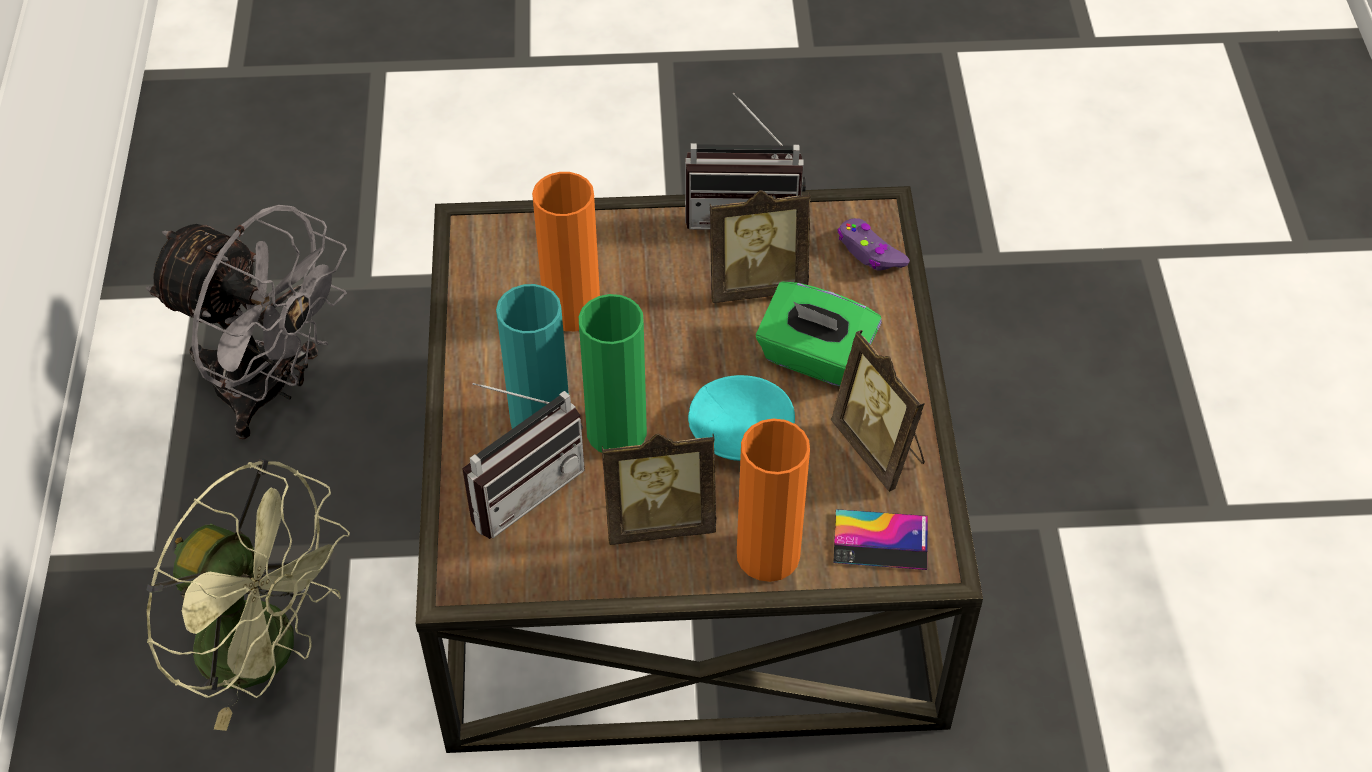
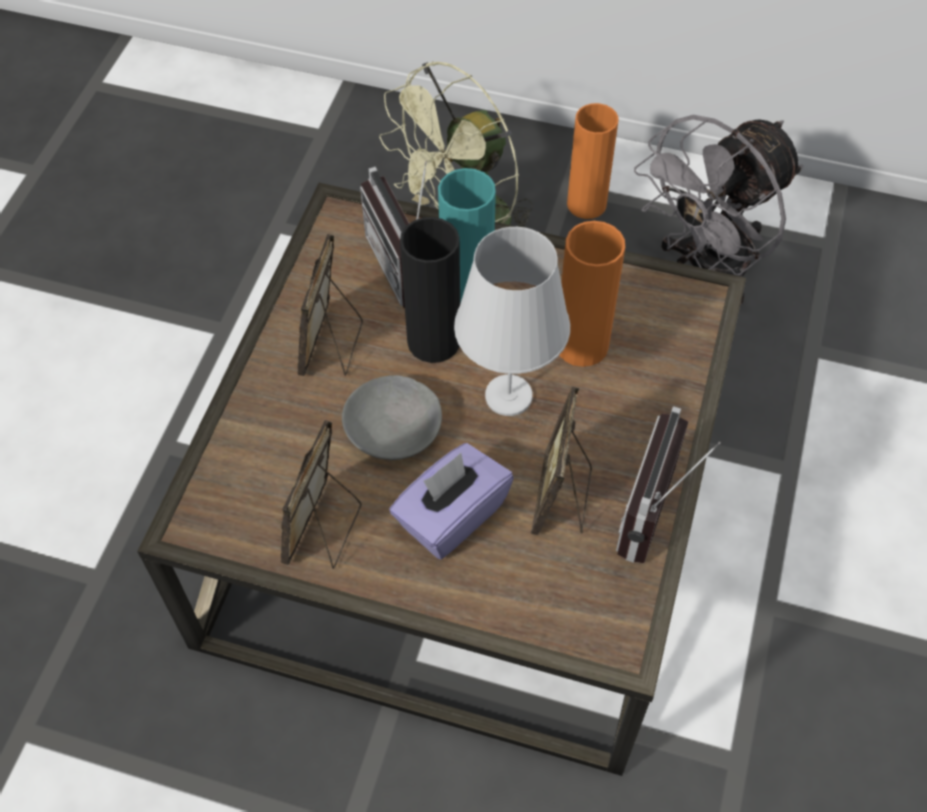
camera: 110 degrees right, 5 degrees up
green vase [579,294,647,453] -> black vase [400,217,460,363]
turquoise bowl [688,375,795,461] -> grey bowl [342,375,442,460]
orange vase [737,418,810,582] -> orange vase moved to [567,103,619,219]
green tissue box [756,281,882,387] -> purple tissue box [389,443,514,560]
picture frame [831,330,925,492] -> picture frame turned 60 degrees counterclockwise [281,420,362,569]
phone [833,509,928,570] -> none
purple game controller [837,218,910,271] -> none
none -> white table lamp [454,227,570,416]

